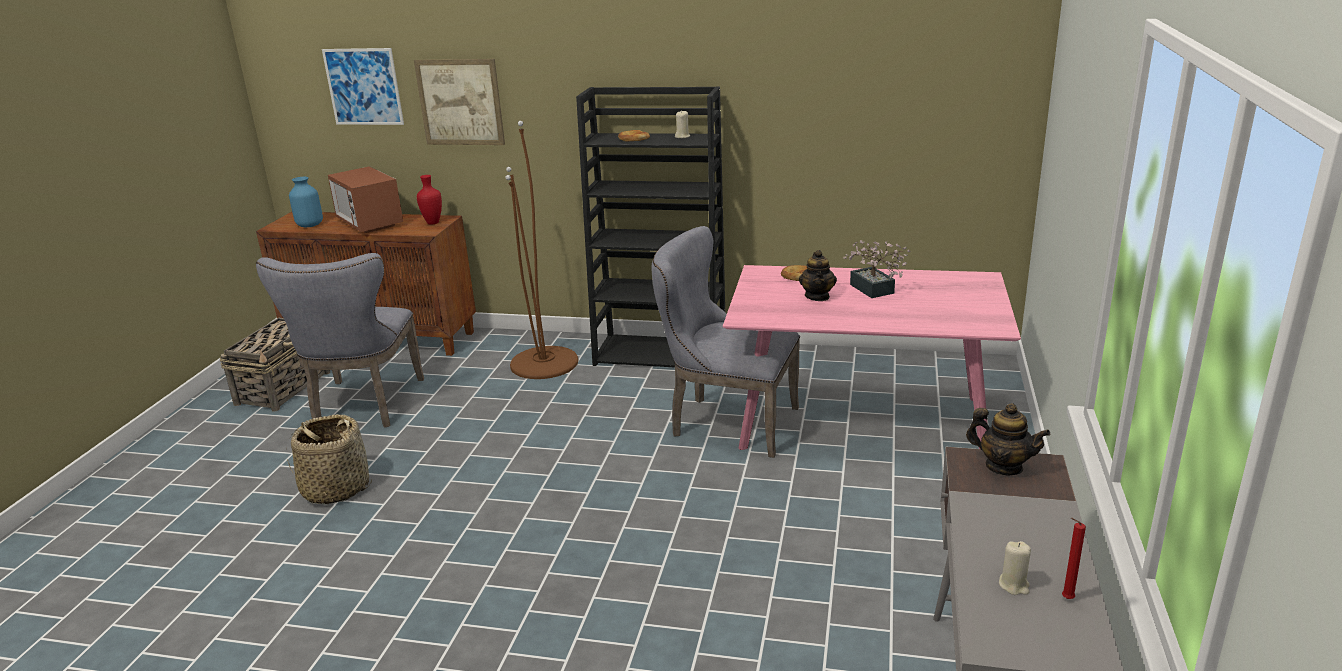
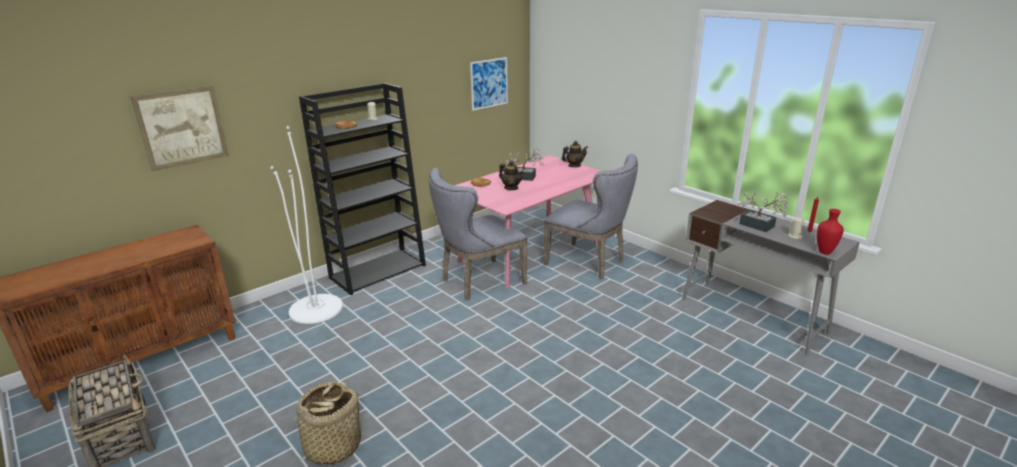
camera: 55 degrees left, 0 degrees up
grey chair [256,253,424,428] -> grey chair moved to [544,154,638,279]
blue vase [289,177,323,227] -> none
picture [322,48,404,125] -> picture moved to [470,57,508,111]
microwave [328,166,403,233] -> none
red vase [417,175,442,225] -> red vase moved to [817,209,844,255]
brown floor lamp [505,121,578,379] -> white floor lamp [270,126,343,324]
teapot [966,403,1051,475] -> teapot moved to [562,141,588,167]
none -> potted plant [736,192,791,232]

